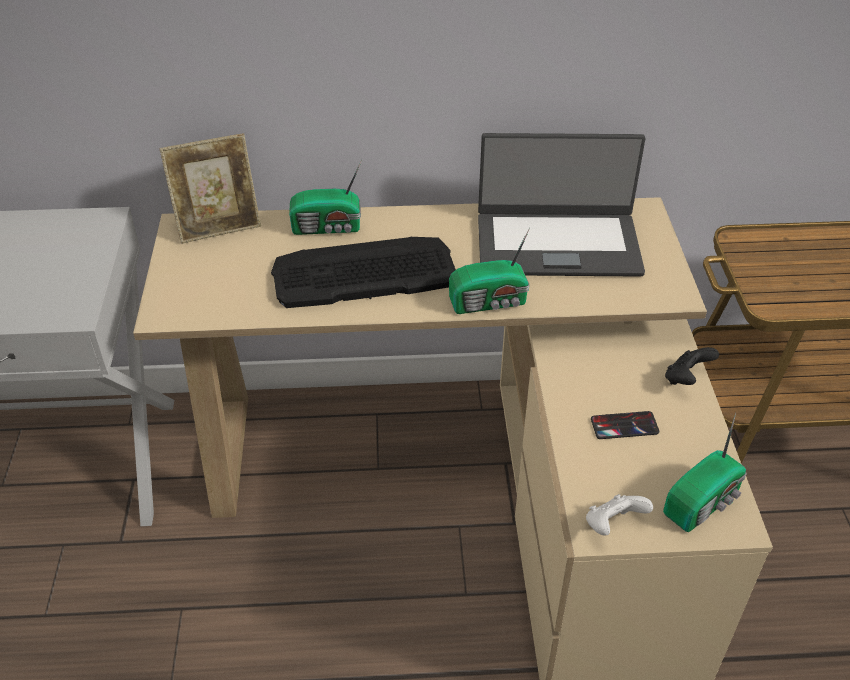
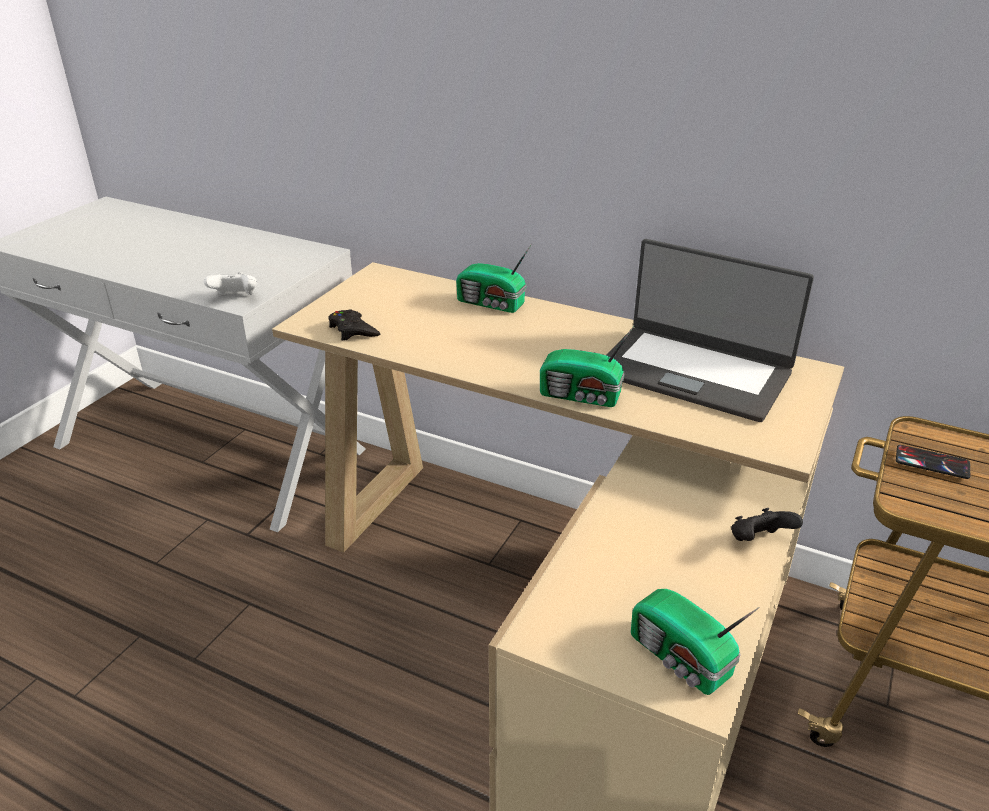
camera: 30 degrees right, 10 degrees down
picture frame [160,133,261,244] -> none
keyboard [271,237,456,308] -> none
white game controller [586,494,653,536] -> white game controller moved to [204,272,257,295]
phone [591,411,659,439] -> phone moved to [896,445,970,479]
radio [663,413,747,532] -> radio turned 60 degrees clockwise [631,589,760,695]
none -> black game controller [328,309,380,341]

